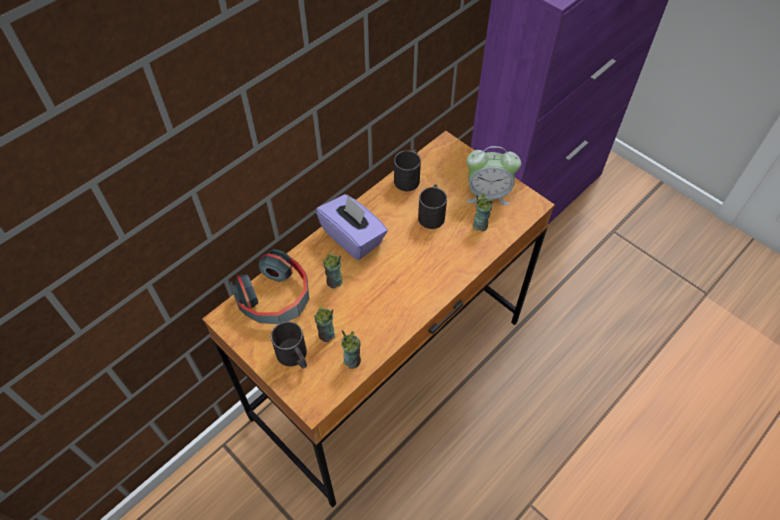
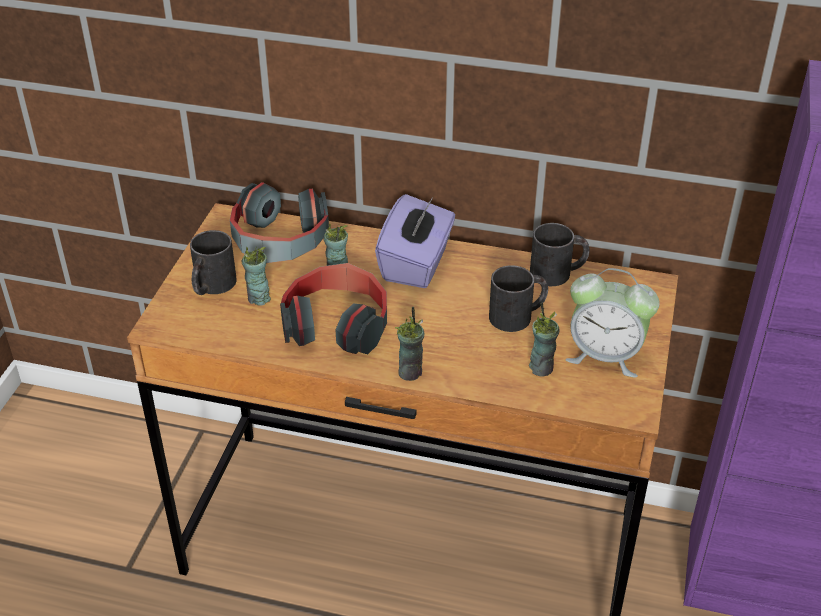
camera: 60 degrees right, 15 degrees down
cup [341,330,361,369] -> cup moved to [395,307,425,381]
alarm clock [466,146,521,205] -> alarm clock turned 45 degrees counterclockwise [566,268,660,377]
none -> headphones [280,263,387,354]

